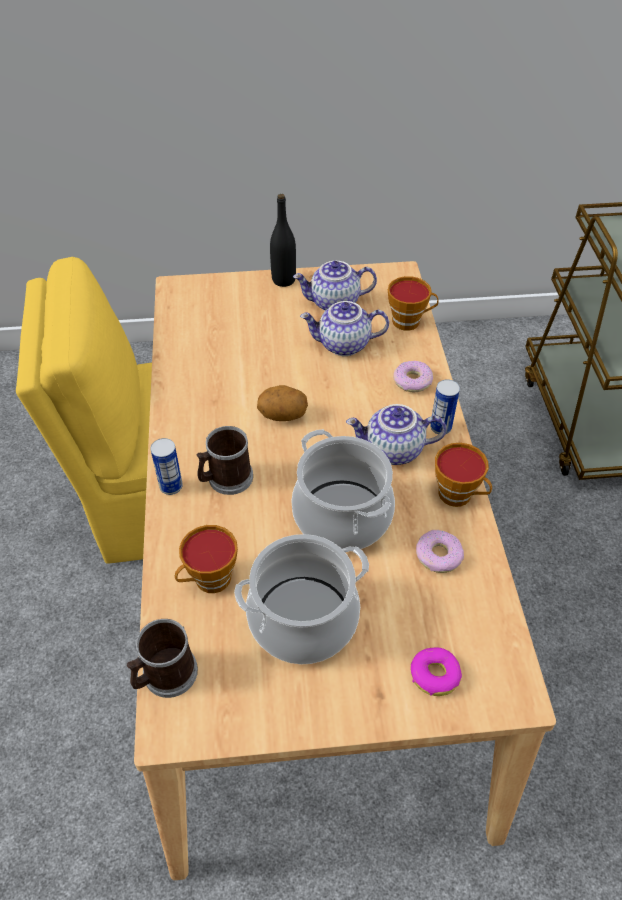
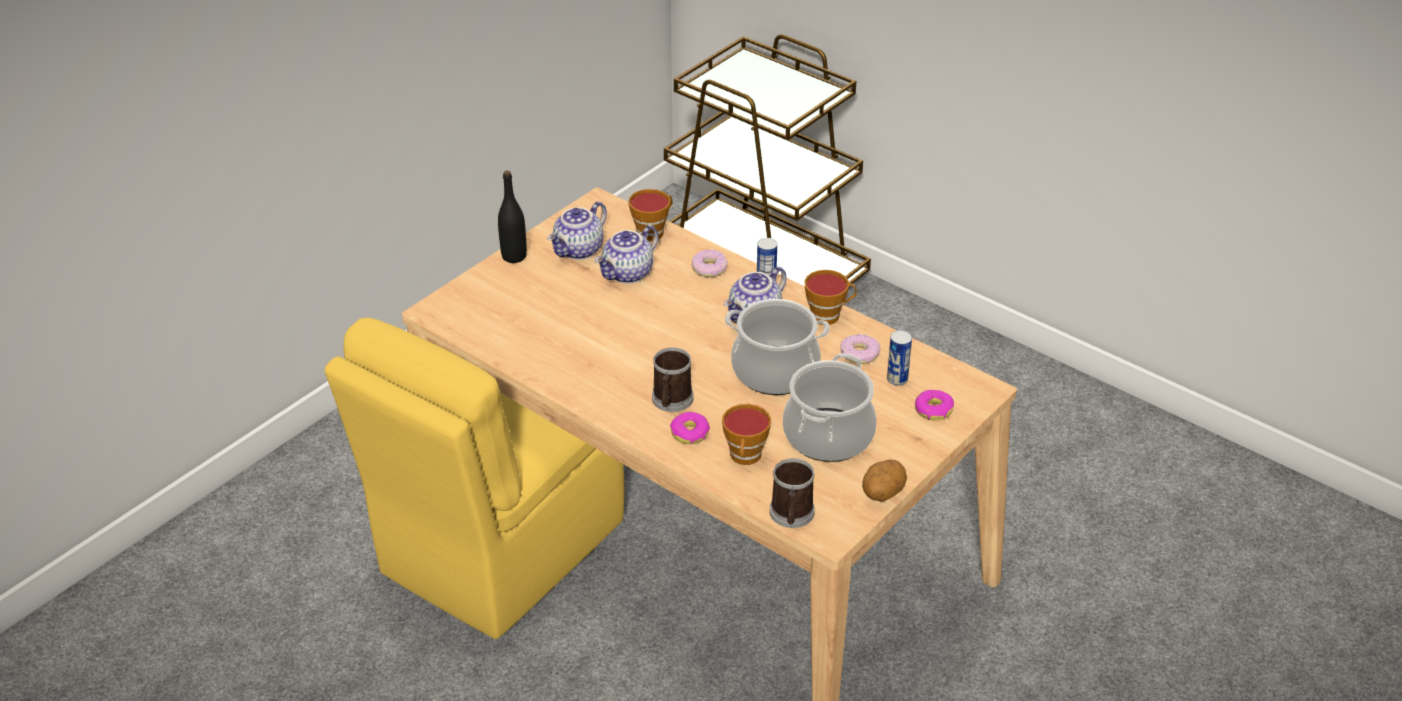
camera: 45 degrees left, 10 degrees down
can [150,438,183,495] -> can moved to [887,330,912,386]
potato [257,385,308,421] -> potato moved to [862,460,907,501]
none -> donut [670,412,710,444]

